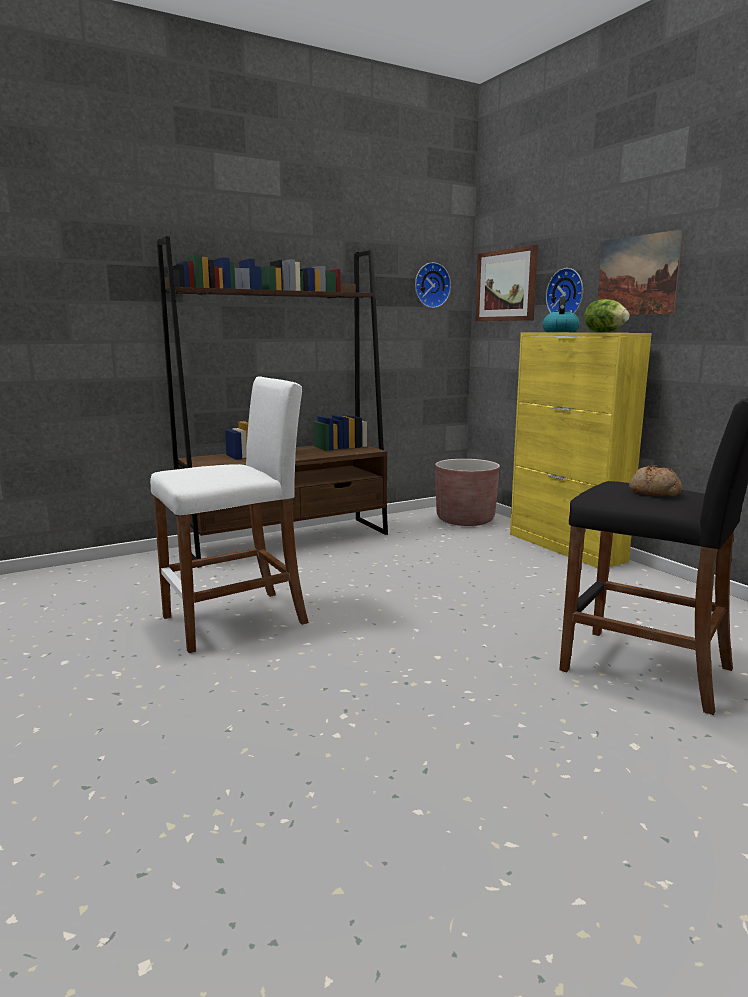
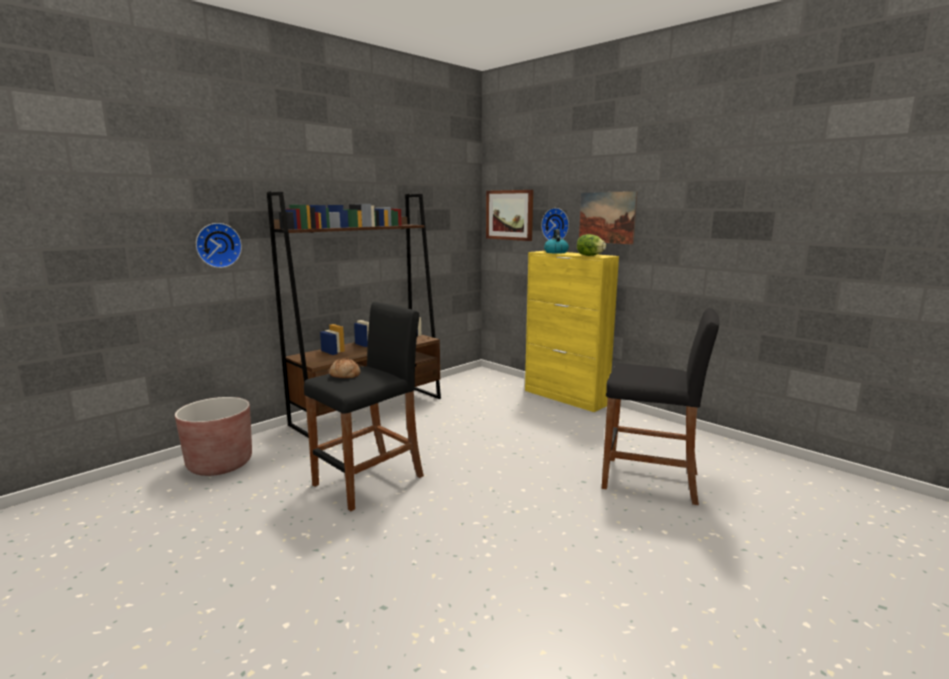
camera: 15 degrees left, 0 degrees up
white stool [150,376,309,653] -> black stool [304,302,424,511]
wall clock [415,262,451,308] -> wall clock moved to [196,223,242,268]
brown planter [435,459,500,526] -> brown planter moved to [175,397,252,476]
bread [629,465,682,496] -> bread moved to [329,358,361,378]

